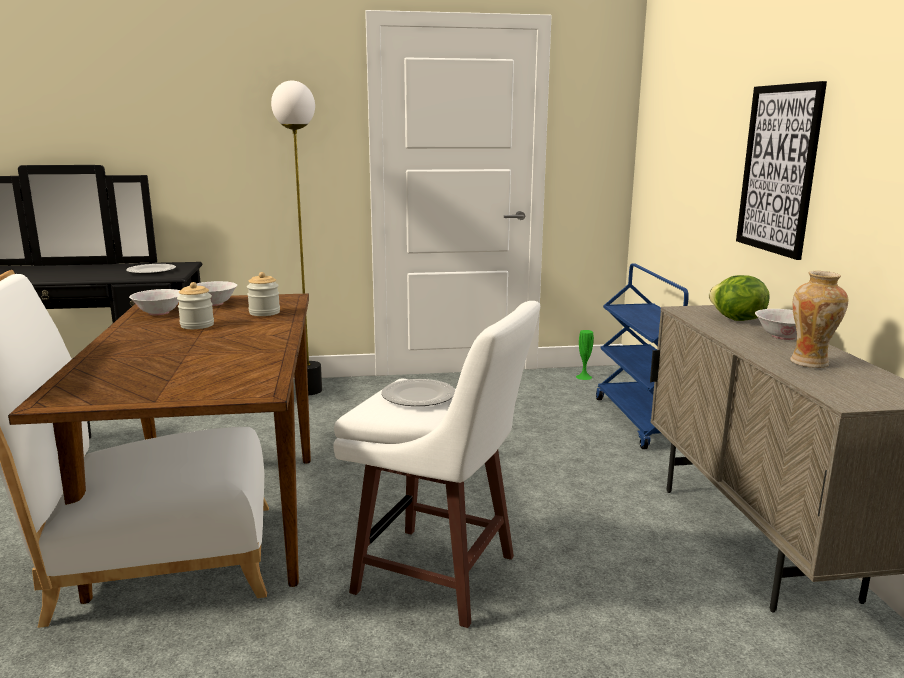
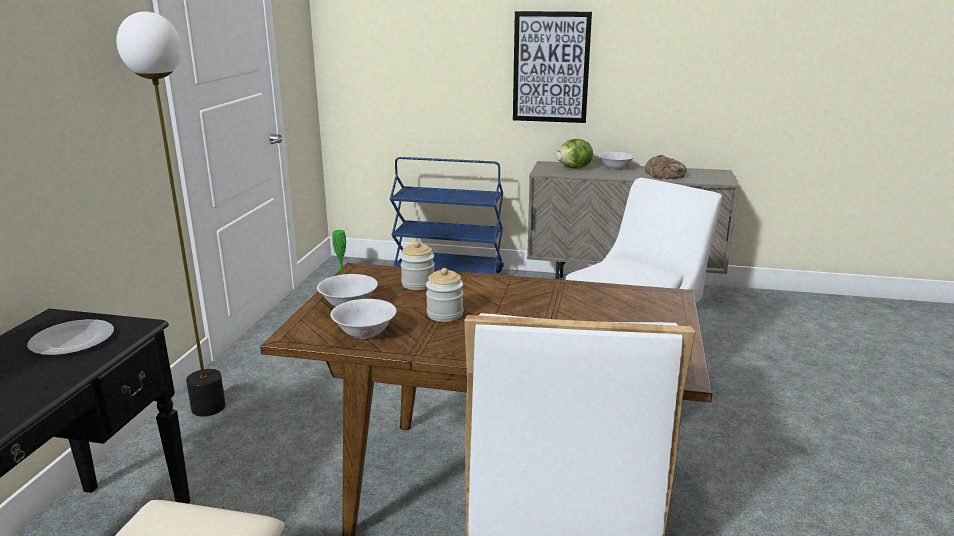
camera: 70 degrees left, 5 degrees up
plate [381,379,455,406] -> none
vase [790,271,848,368] -> bread [645,155,687,179]

